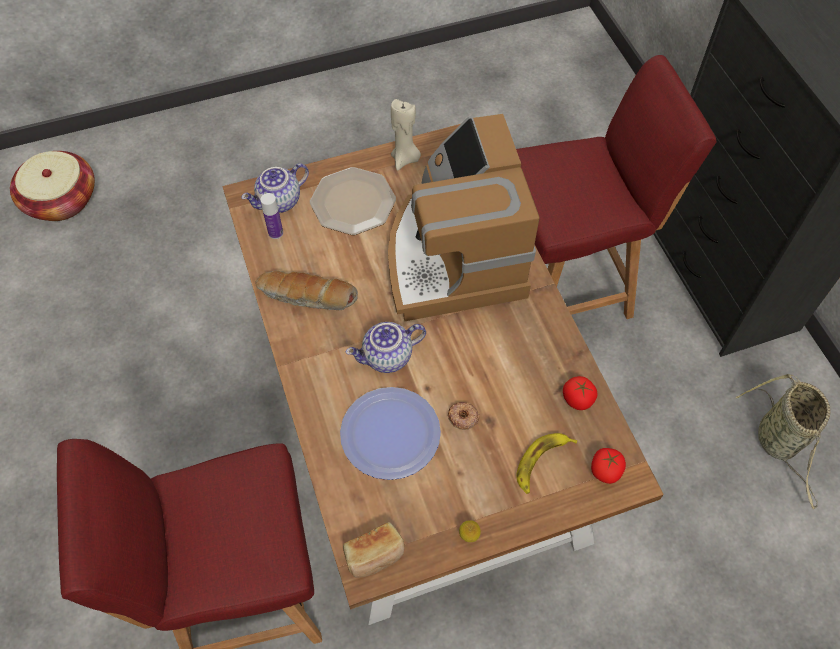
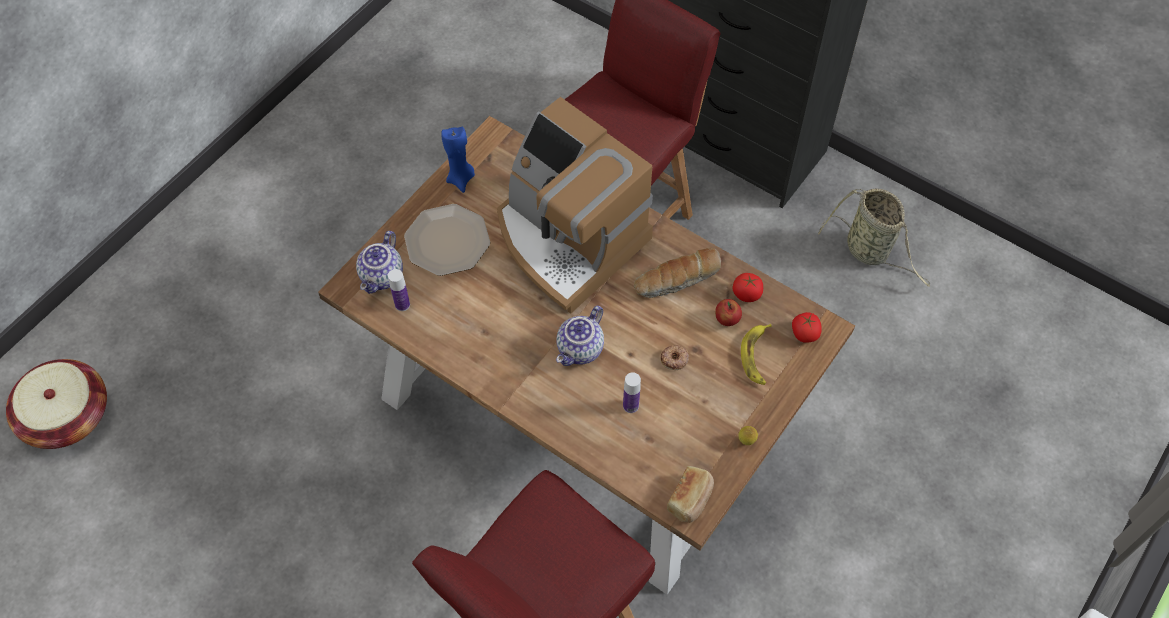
camera: 35 degrees left, 0 degrees up
bread [256,271,358,311] -> bread moved to [634,248,722,298]
plate [340,387,441,480] -> bottle [623,372,641,413]
beige candle [391,99,421,170] -> blue candle [441,127,475,193]
none -> apple [715,299,742,326]

